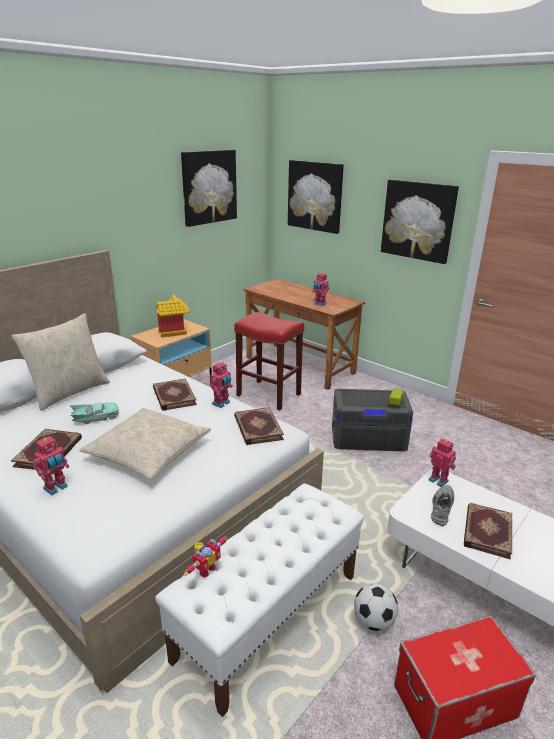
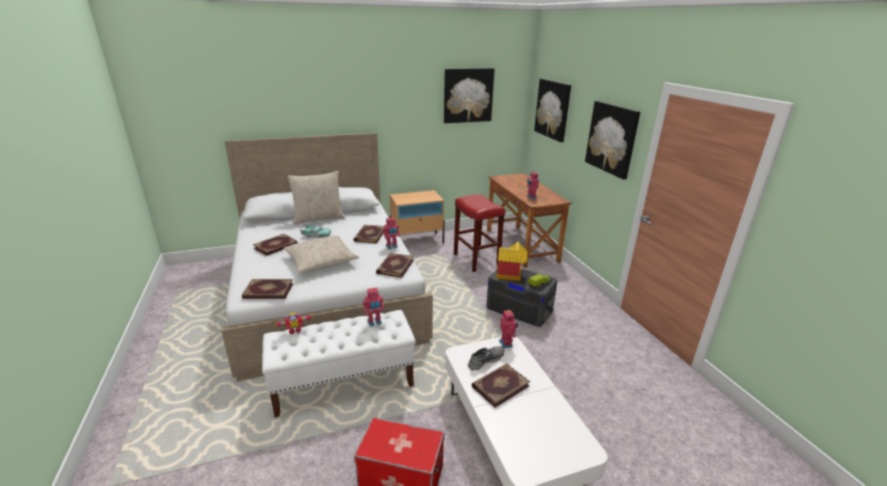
camera: 30 degrees right, 0 degrees up
toy robot [33,436,69,495] -> toy robot moved to [363,288,384,326]
toy house [156,295,190,338] -> toy house moved to [496,242,527,281]
football [354,583,398,631] -> none
none -> book [242,279,293,299]

